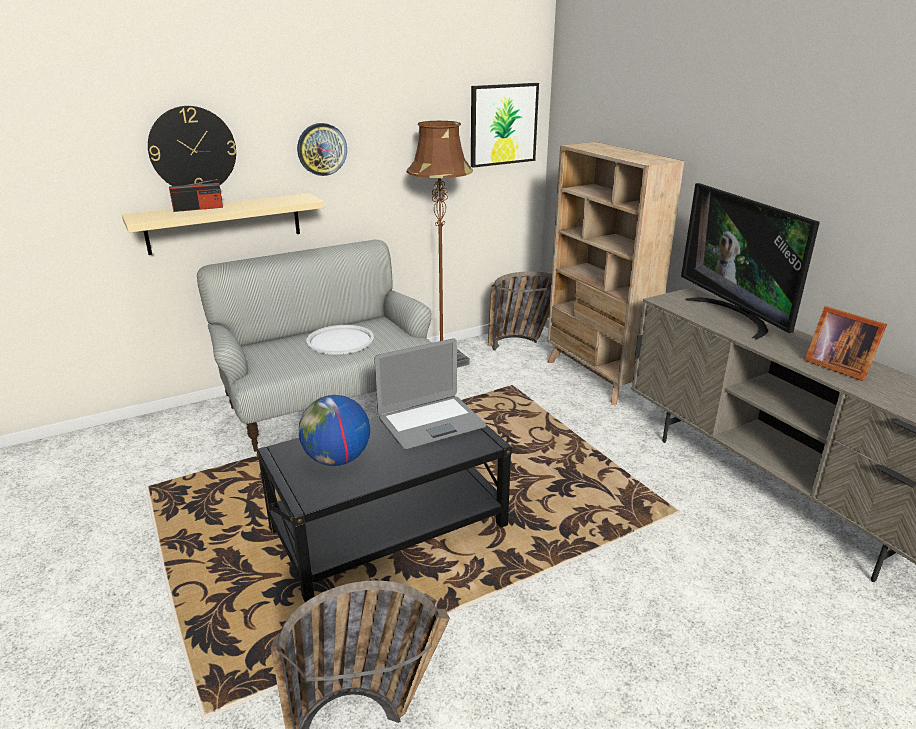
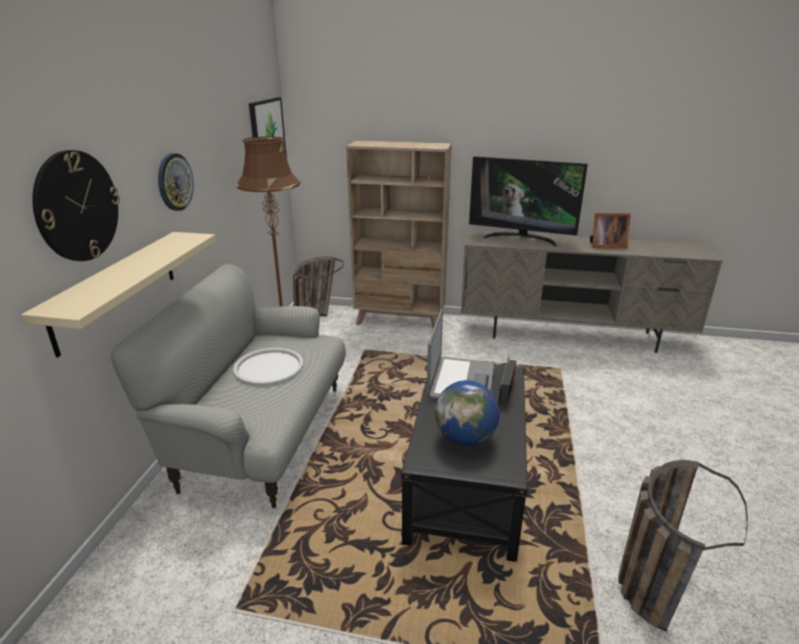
camera: 50 degrees left, 0 degrees up
radio [169,179,223,212] -> radio moved to [498,357,516,406]

